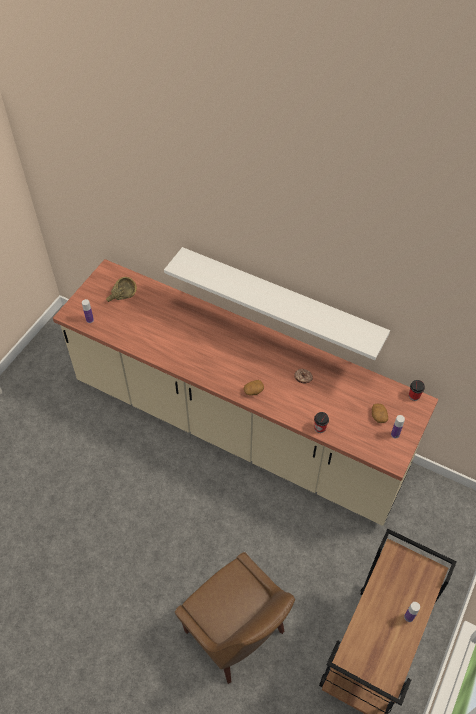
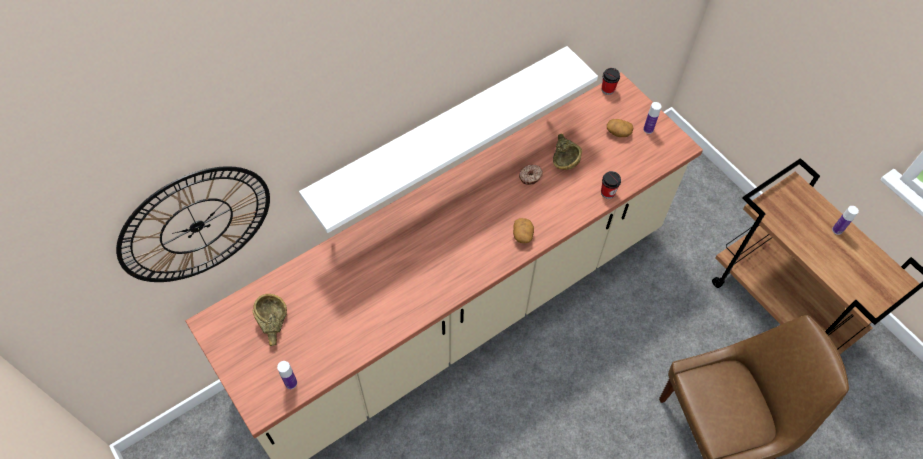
camera: 65 degrees left, 5 degrees up
none -> wall clock [116,166,270,282]
none -> brown bowl [553,133,582,170]

